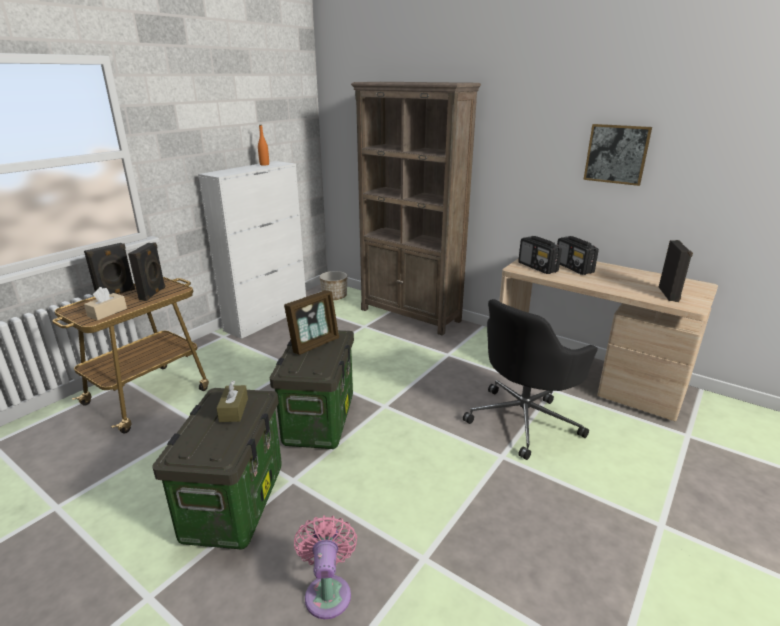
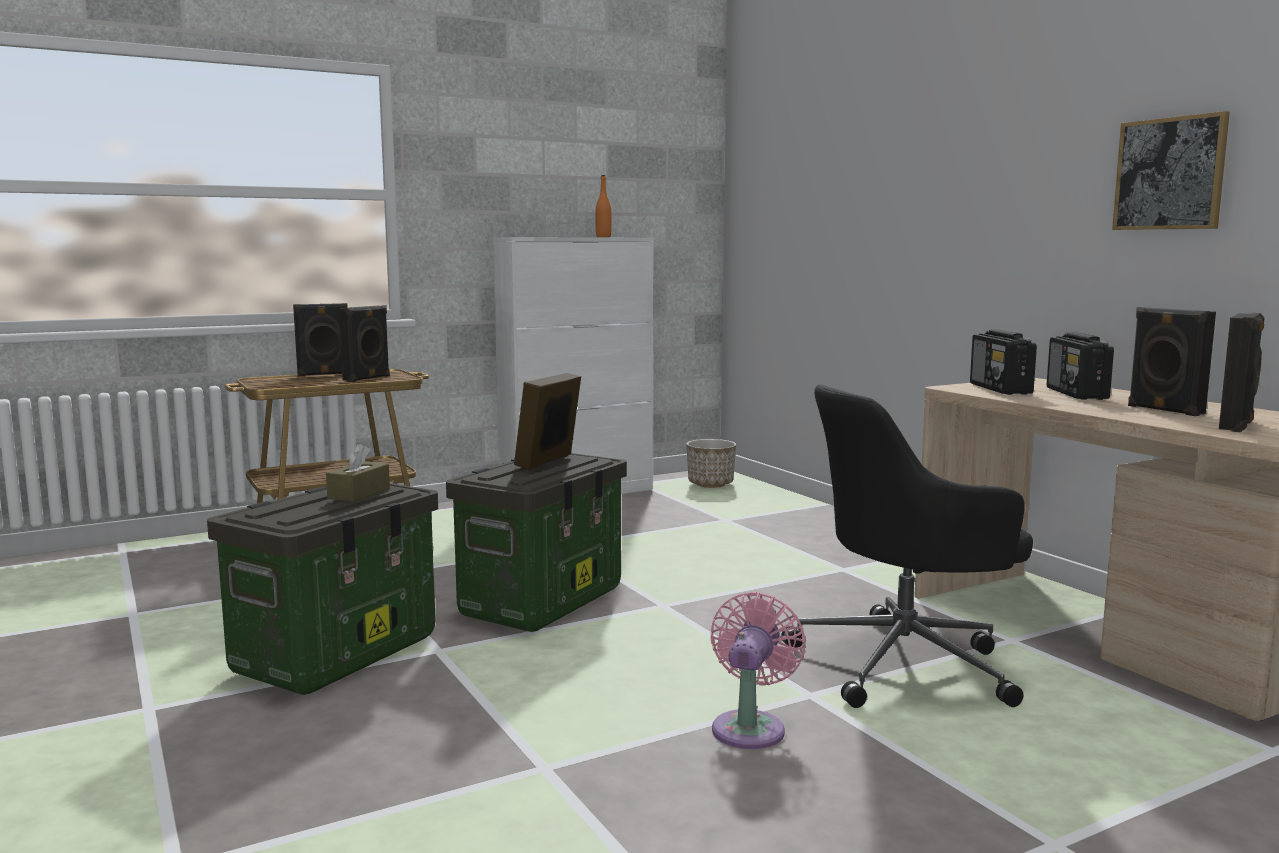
camera: 25 degrees right, 15 degrees down
beige tissue box [84,287,127,320] -> none
picture frame [284,290,339,355] -> picture frame turned 135 degrees clockwise [514,373,581,469]
pink fan [294,515,357,619] -> pink fan moved to [710,592,806,749]
brown bookcase [351,82,481,335] -> none
none -> black speaker [1128,307,1216,416]

